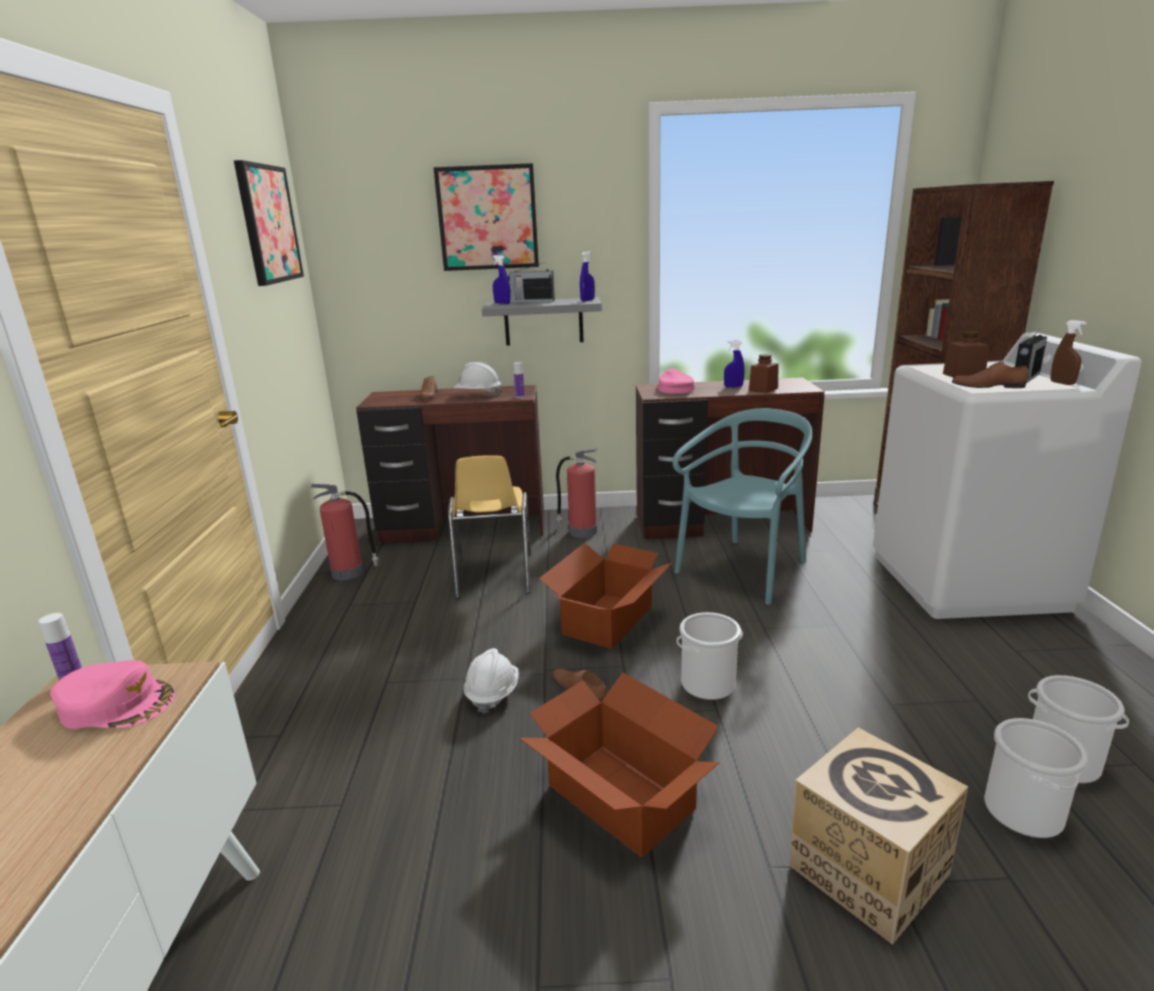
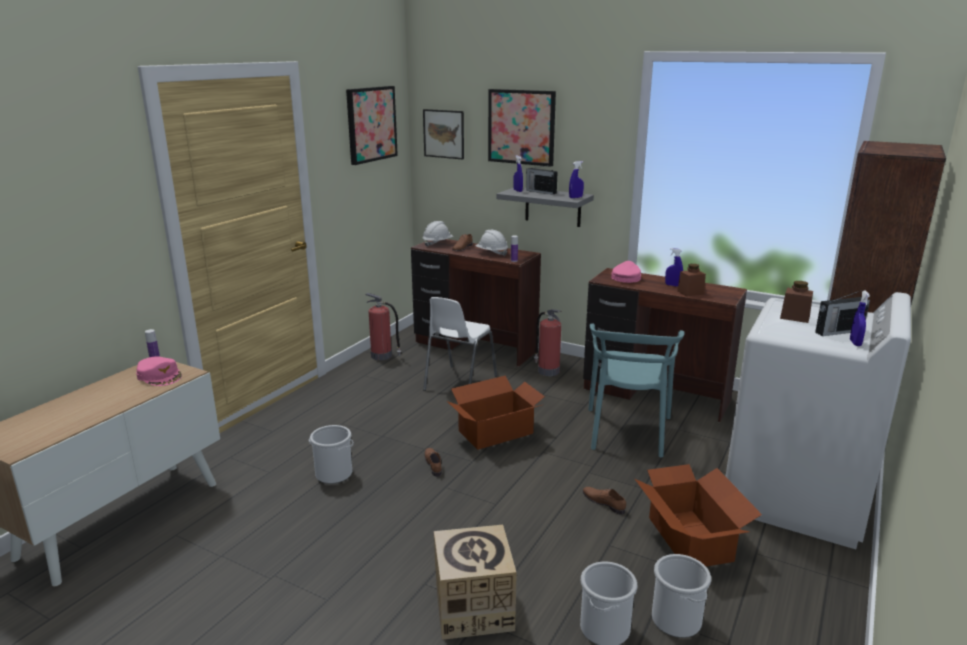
camera: 30 degrees right, 0 degrees up
yellow chair [448,455,531,599] -> white chair [423,297,497,391]
white hard hat [464,648,519,714] -> white hard hat moved to [423,221,454,247]
cardboard box [519,673,720,858] -> cardboard box moved to [635,464,762,567]
turquoise chair [673,408,813,605] -> turquoise chair turned 120 degrees clockwise [588,323,684,458]
bucket [677,612,743,700] -> bucket moved to [309,425,354,484]
brown shoe [952,361,1029,388] -> brown shoe moved to [583,487,626,515]
brown spray bottle [1051,320,1087,385] -> blue spray bottle [850,291,870,346]
none -> picture [423,109,464,159]

